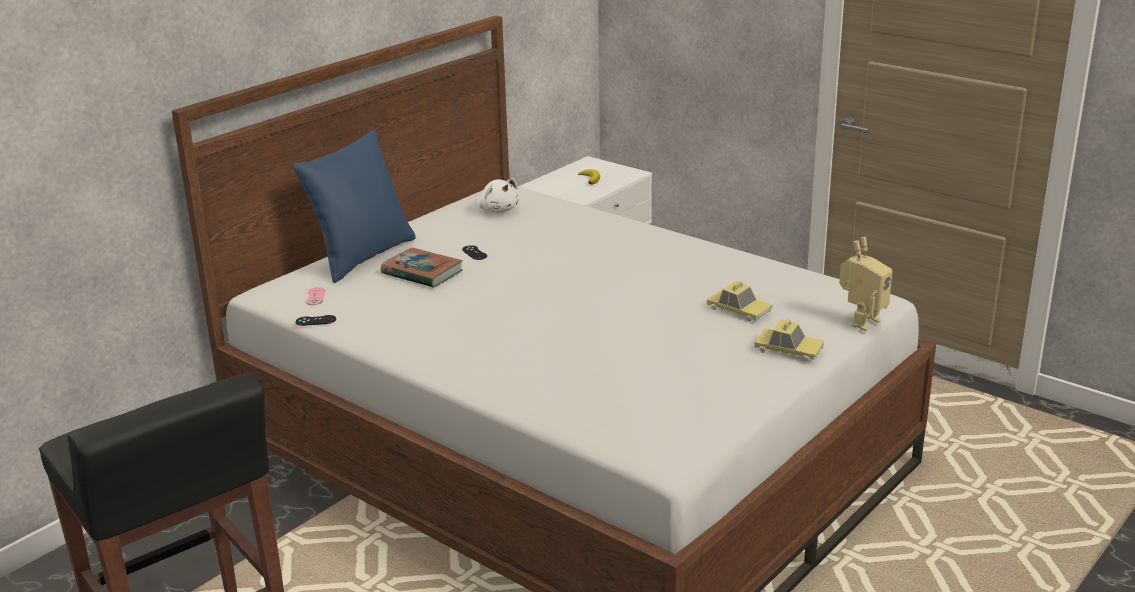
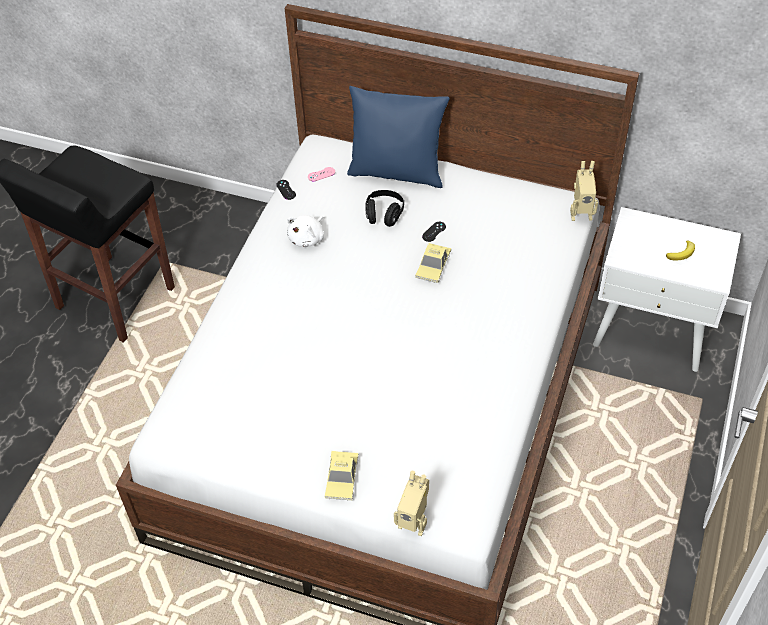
camera: 70 degrees right, 25 degrees up
book [381,248,463,288] -> black headphones [365,190,404,227]
white plush toy [478,178,519,213] -> white plush toy moved to [287,215,325,247]
toy car [706,281,773,322] -> toy car moved to [415,243,451,283]
none -> toy robot [570,161,598,221]

